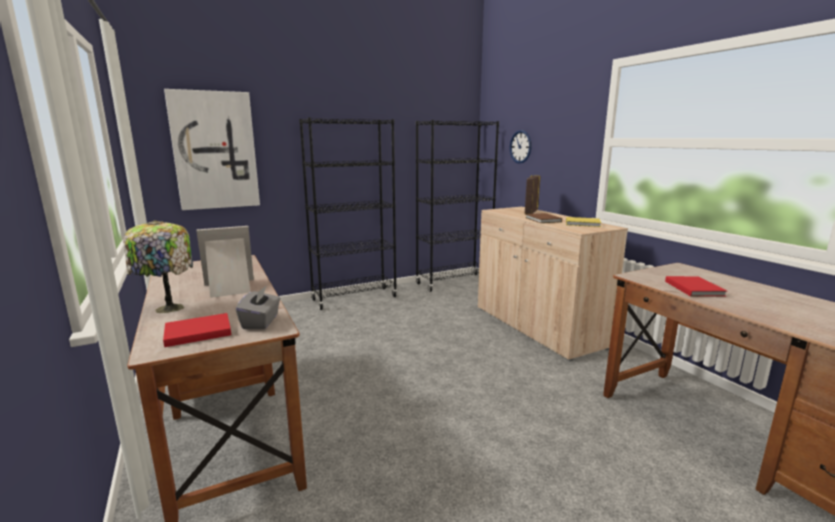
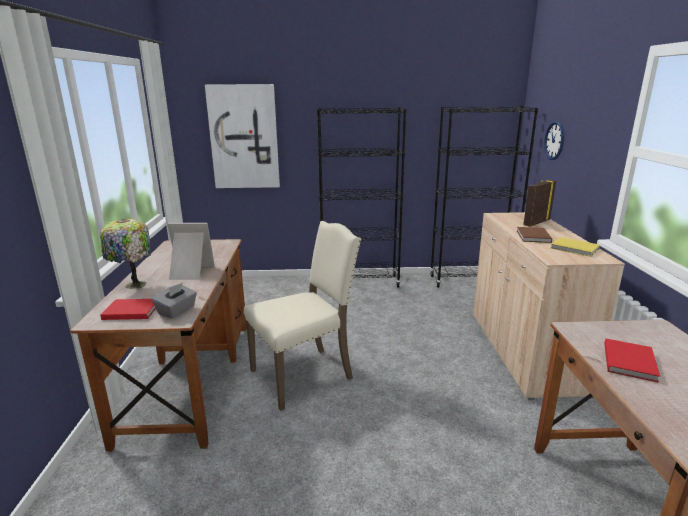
camera: 25 degrees right, 5 degrees up
none -> beige chair [244,221,361,411]

